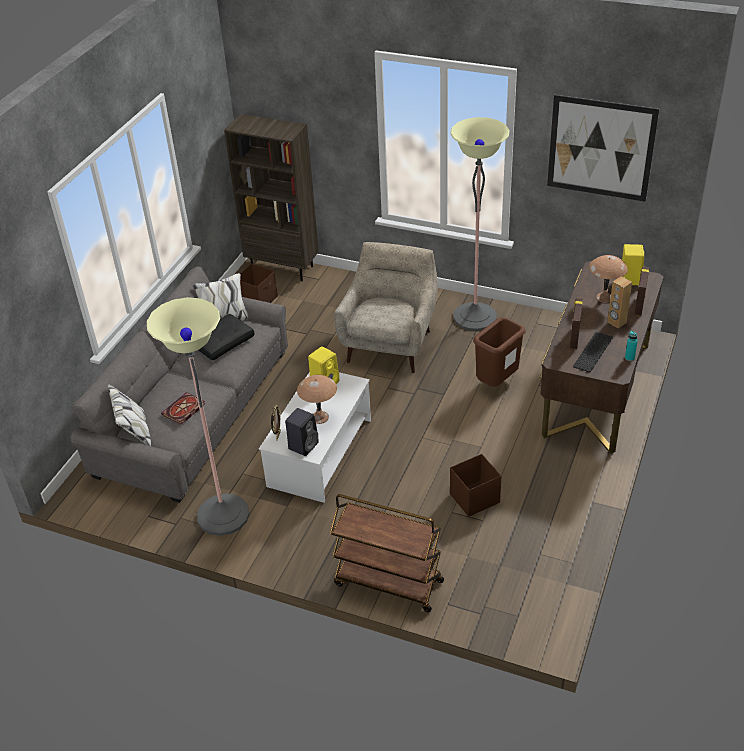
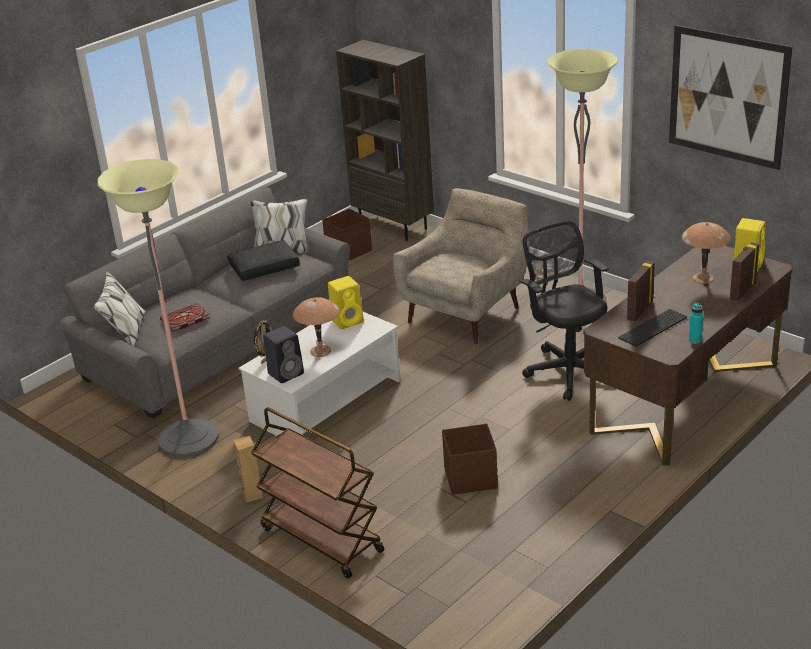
camera: 20 degrees right, 10 degrees down
brown trash can [473,317,526,387] -> black office chair [520,221,609,401]
brown speaker [607,276,632,329] -> brown speaker moved to [233,436,263,502]

